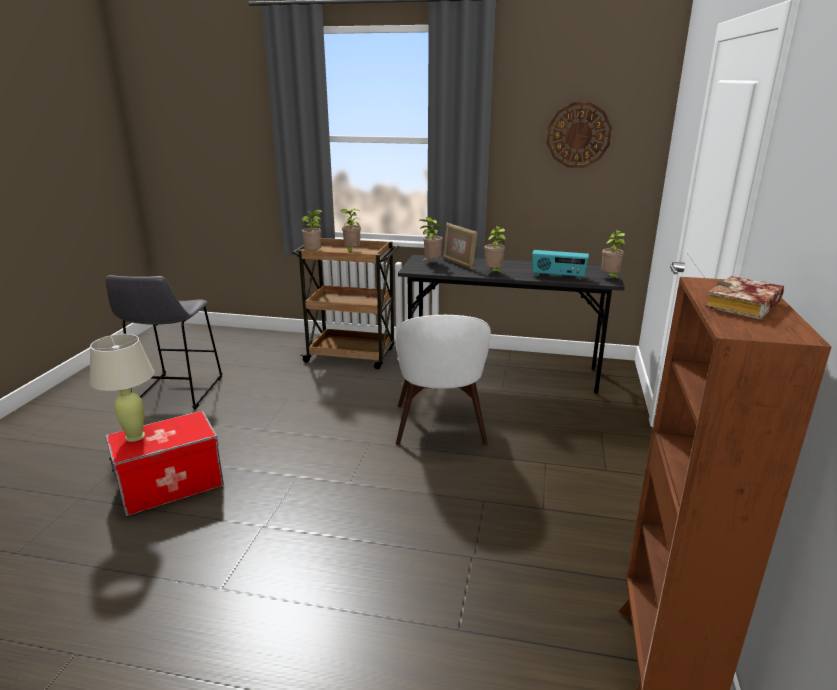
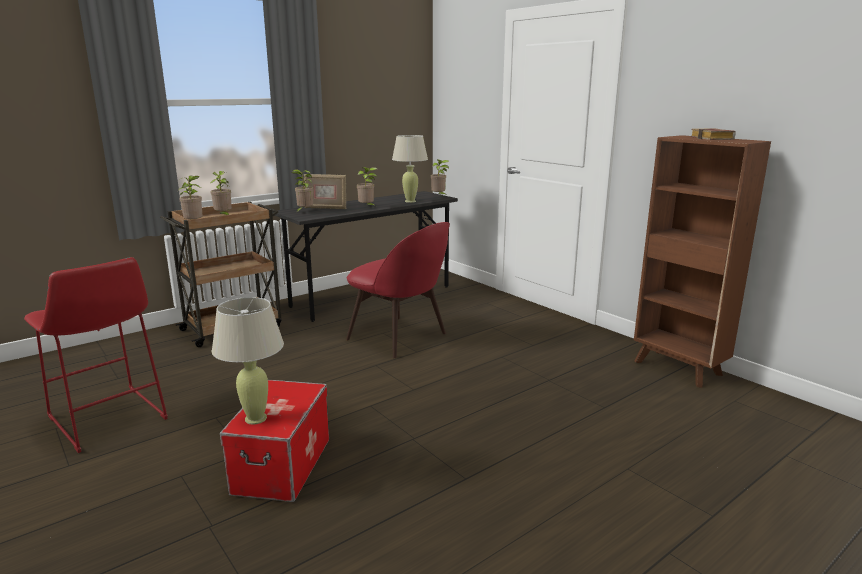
camera: 50 degrees left, 5 degrees down
grey stool [106,275,222,410] -> red stool [24,257,168,453]
white chair [396,315,491,445] -> red chair [346,222,450,358]
radio [532,250,589,280] -> beige table lamp [392,135,428,203]
wall clock [547,102,612,168] -> none

